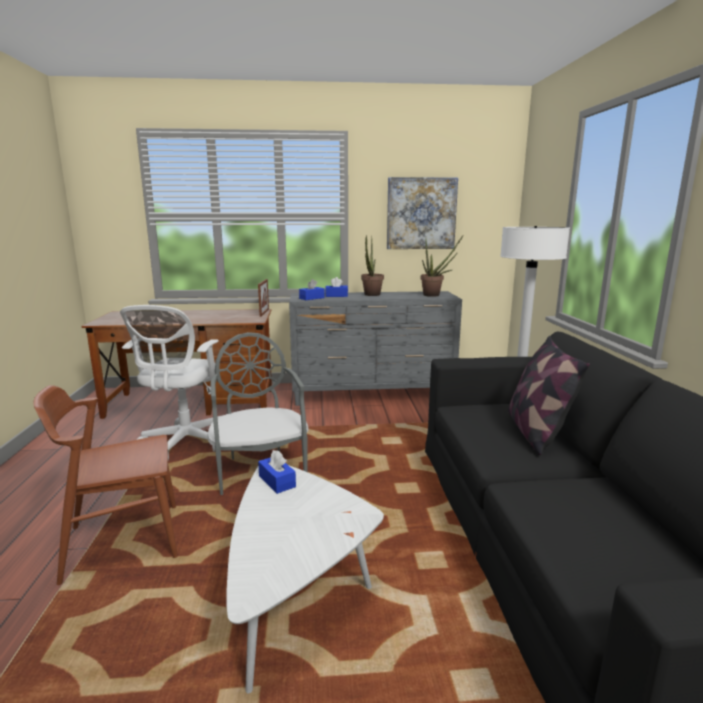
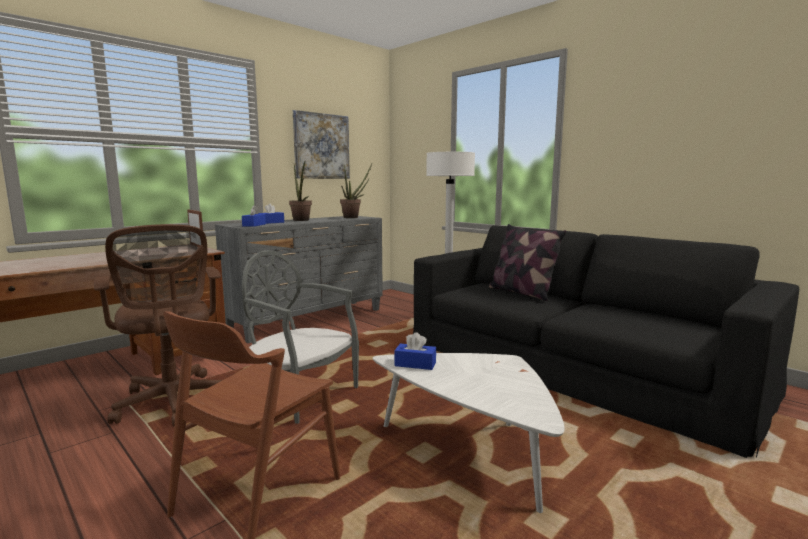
camera: 40 degrees left, 5 degrees down
white office chair [120,305,223,460] -> brown office chair [94,224,222,426]

